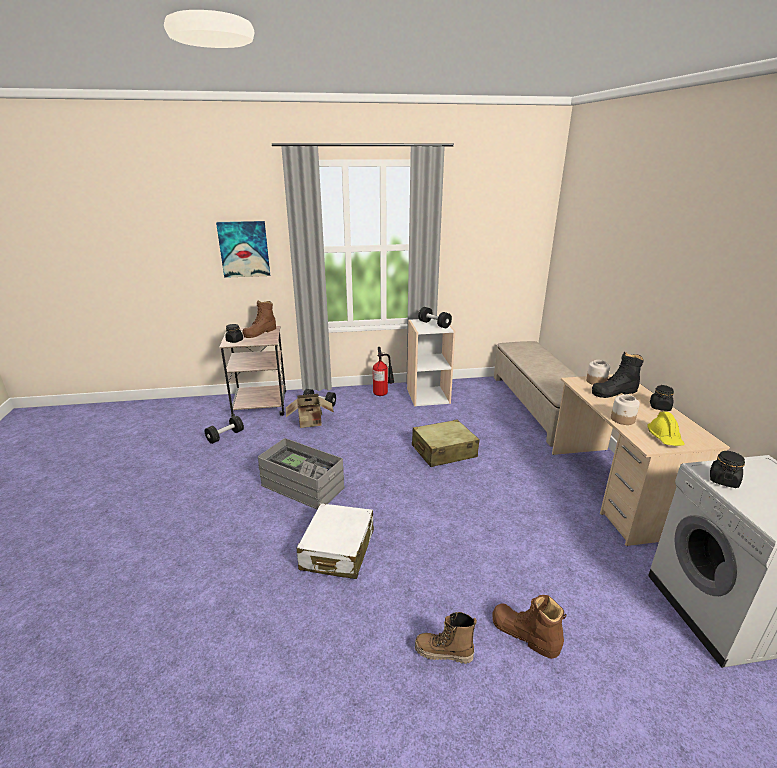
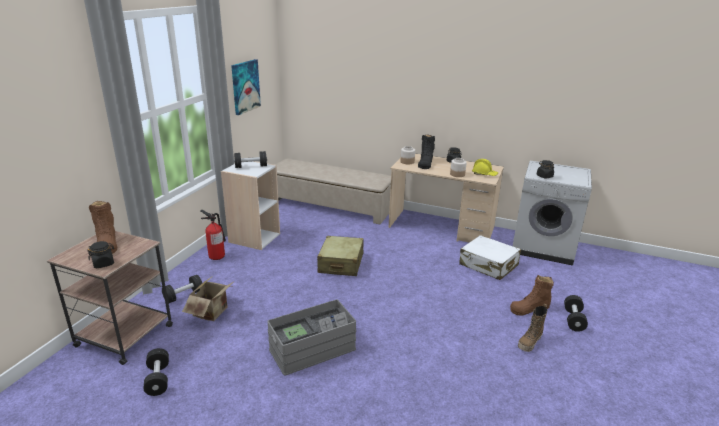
camera: 60 degrees left, 0 degrees up
picture [216,221,270,278] -> picture moved to [231,59,261,115]
white suitcase [296,503,374,579] -> white suitcase moved to [459,235,521,280]
none -> black dumbbell [564,295,588,332]

